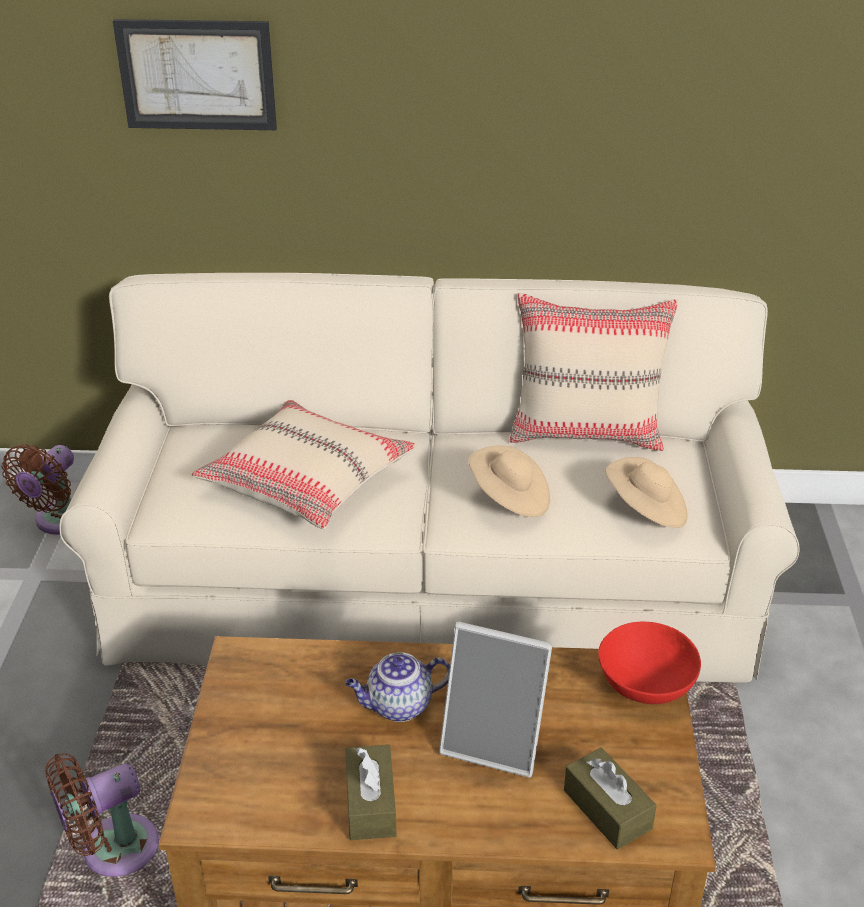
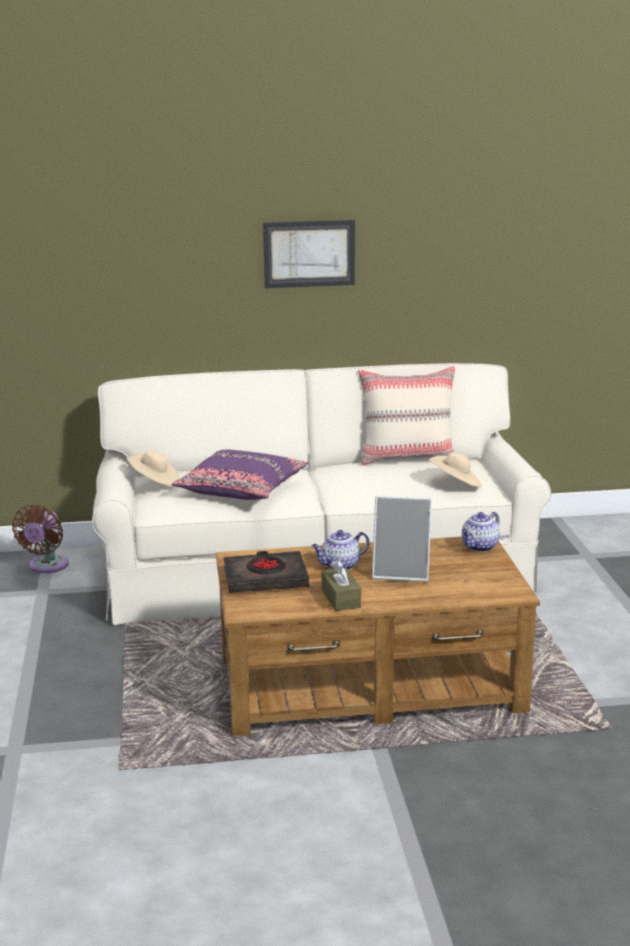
camera: 10 degrees left, 15 degrees down
brown fan [45,753,159,877] -> none
picture [113,19,277,130] -> picture moved to [263,220,355,288]
beige pillow [192,400,417,529] -> purple pillow [172,450,308,500]
beige hat [468,446,550,517] -> beige hat moved to [127,450,180,486]
brown tissue box [564,748,656,849] -> none
red bowl [598,622,701,704] -> teapot [462,512,500,552]
none -> black book [224,551,309,593]

